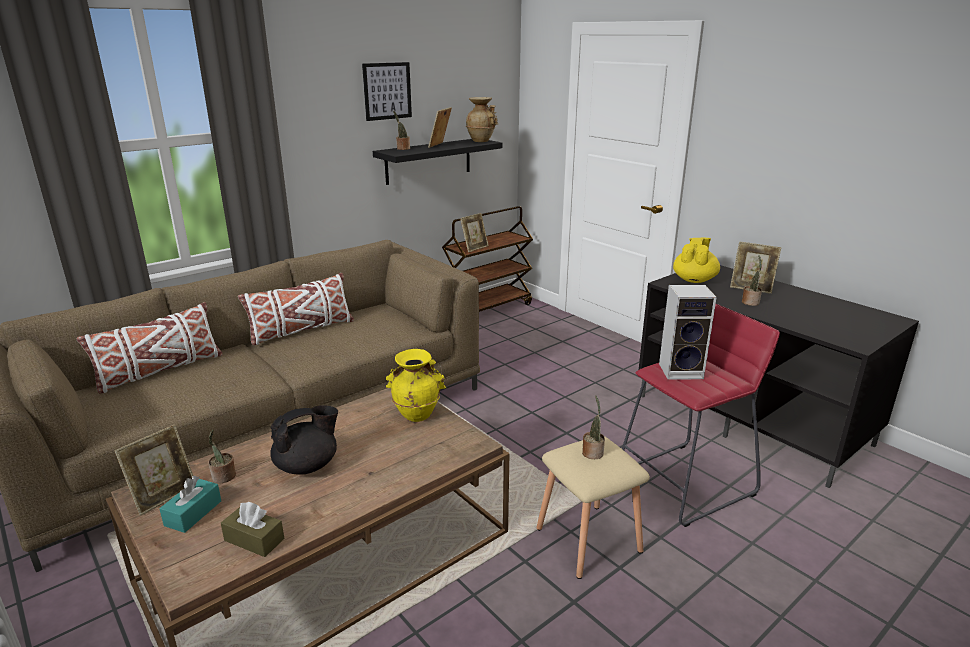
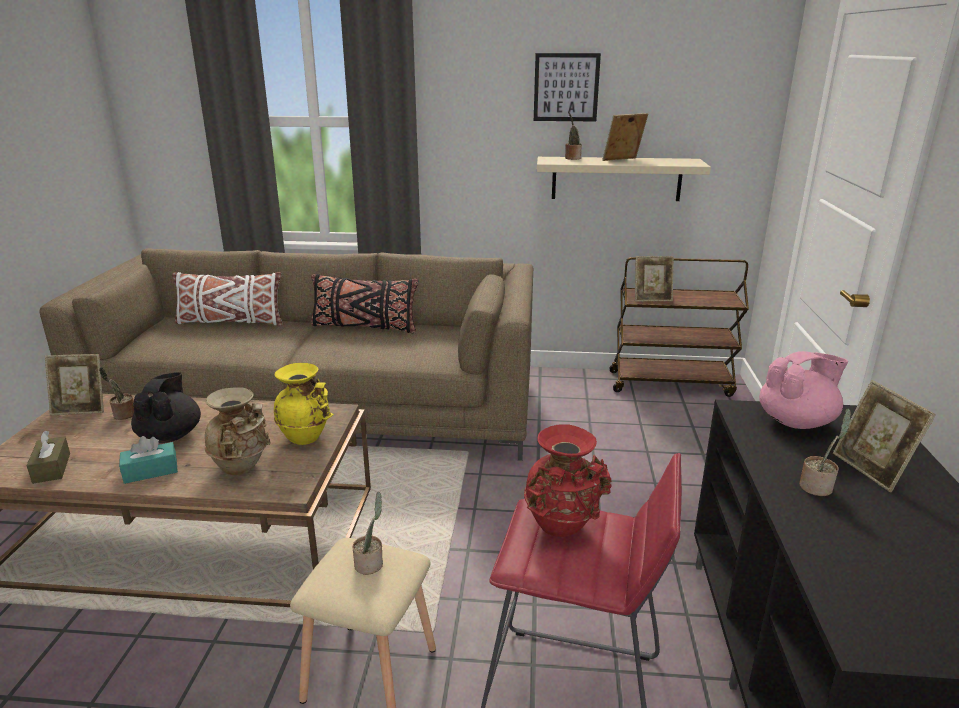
camera: 45 degrees right, 0 degrees up
turquoise tissue box [159,476,221,533] -> turquoise tissue box moved to [119,436,178,484]
white pillow [238,273,354,345] -> black pillow [311,274,418,334]
black teapot [270,405,338,474] -> black teapot turned 105 degrees counterclockwise [131,372,201,443]
black shelf [373,139,502,185] -> beige shelf [537,157,711,201]
beige vase [466,97,498,142] -> beige vase moved to [205,387,271,475]
speaker [659,285,717,380] -> red vase [524,424,612,537]
yellow teapot [673,238,720,283] -> pink teapot [759,351,848,429]

